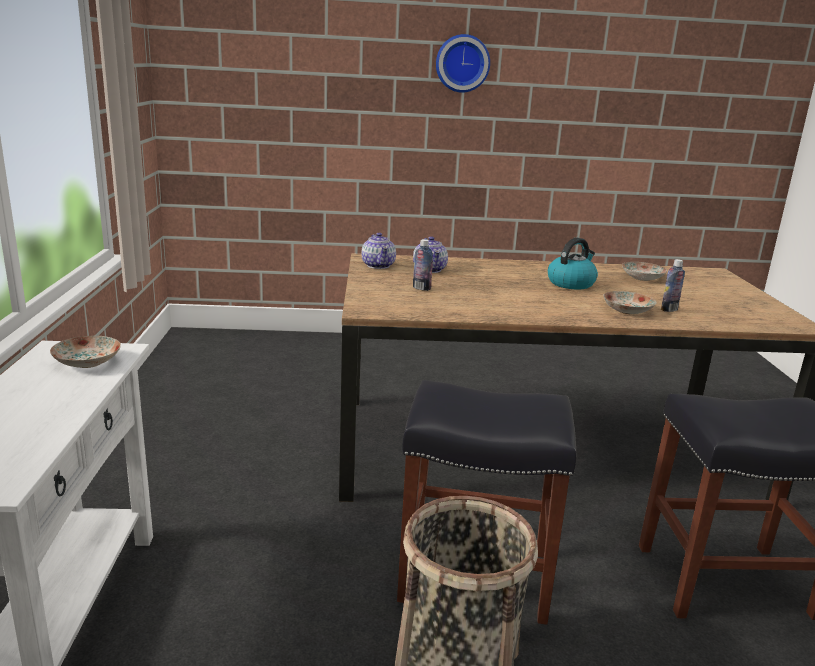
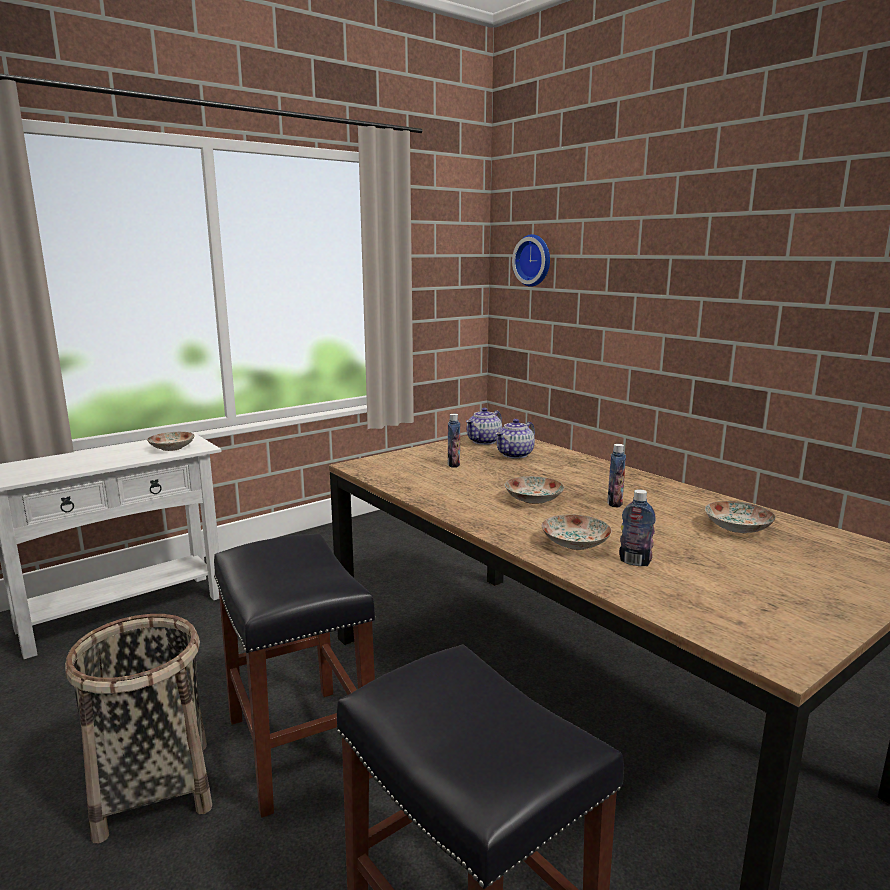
camera: 55 degrees right, 5 degrees down
wall clock [436,34,490,93] -> wall clock moved to [512,234,550,287]
kettle [548,238,598,289] -> bottle [607,444,626,508]
none -> plate [505,476,564,504]

